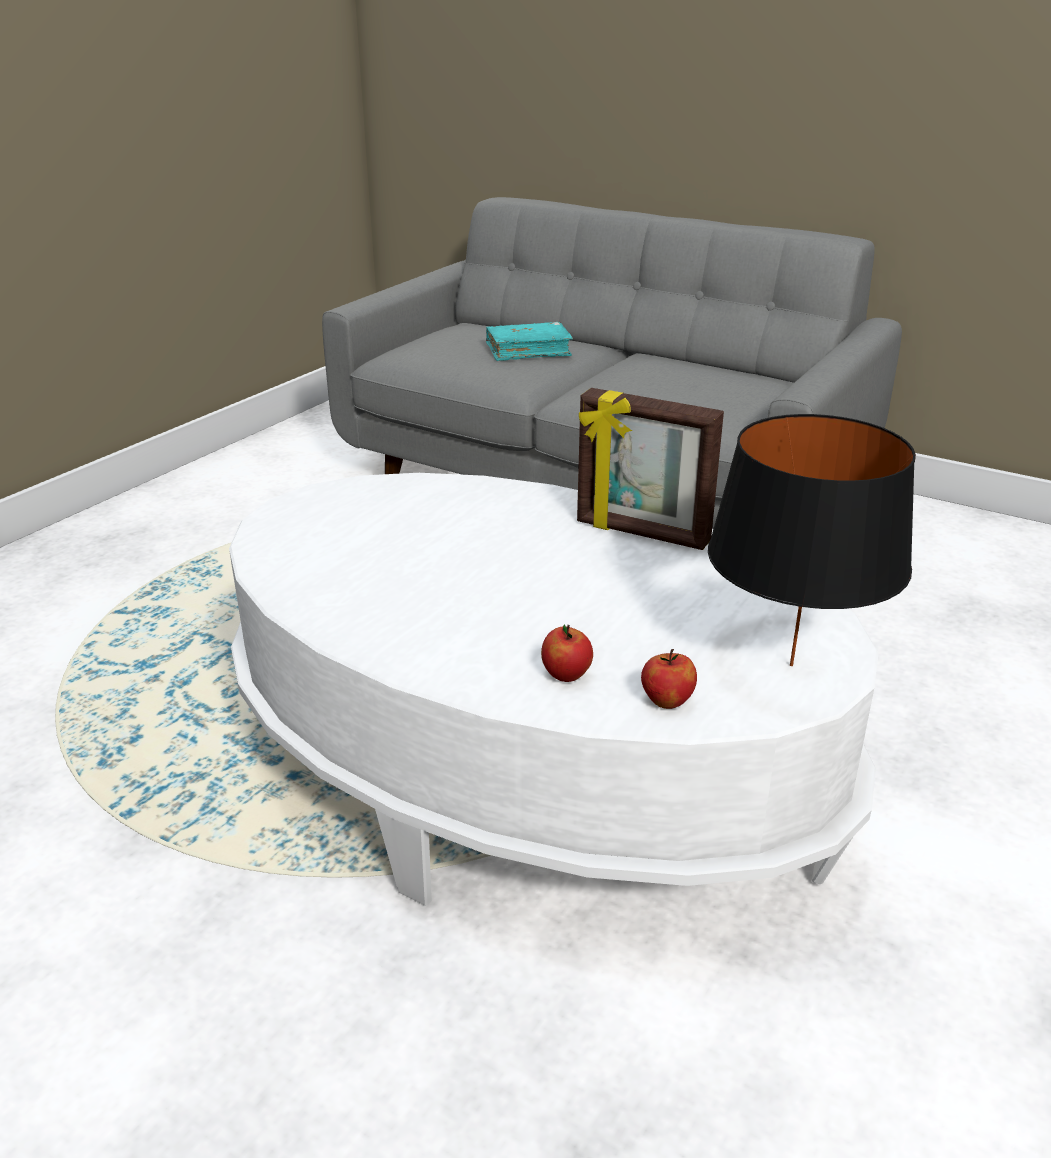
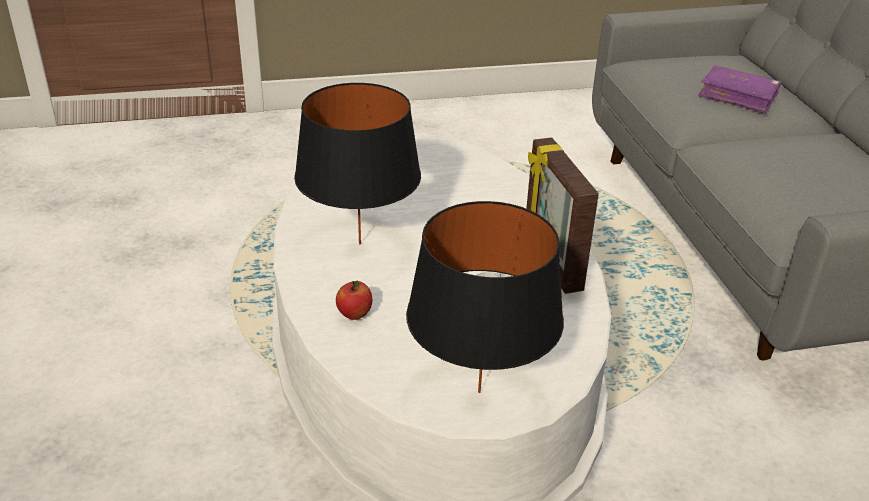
camera: 45 degrees right, 5 degrees up
turquoise book [486,322,573,361] -> purple book [698,66,781,114]
apple [641,649,697,709] -> none
none -> black table lamp [294,83,421,244]

